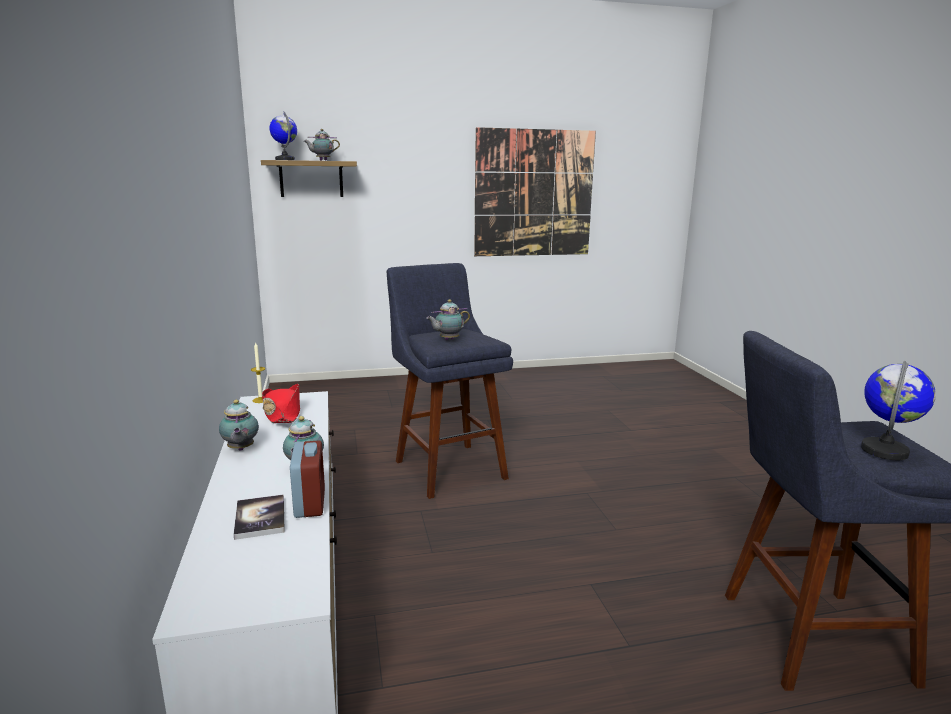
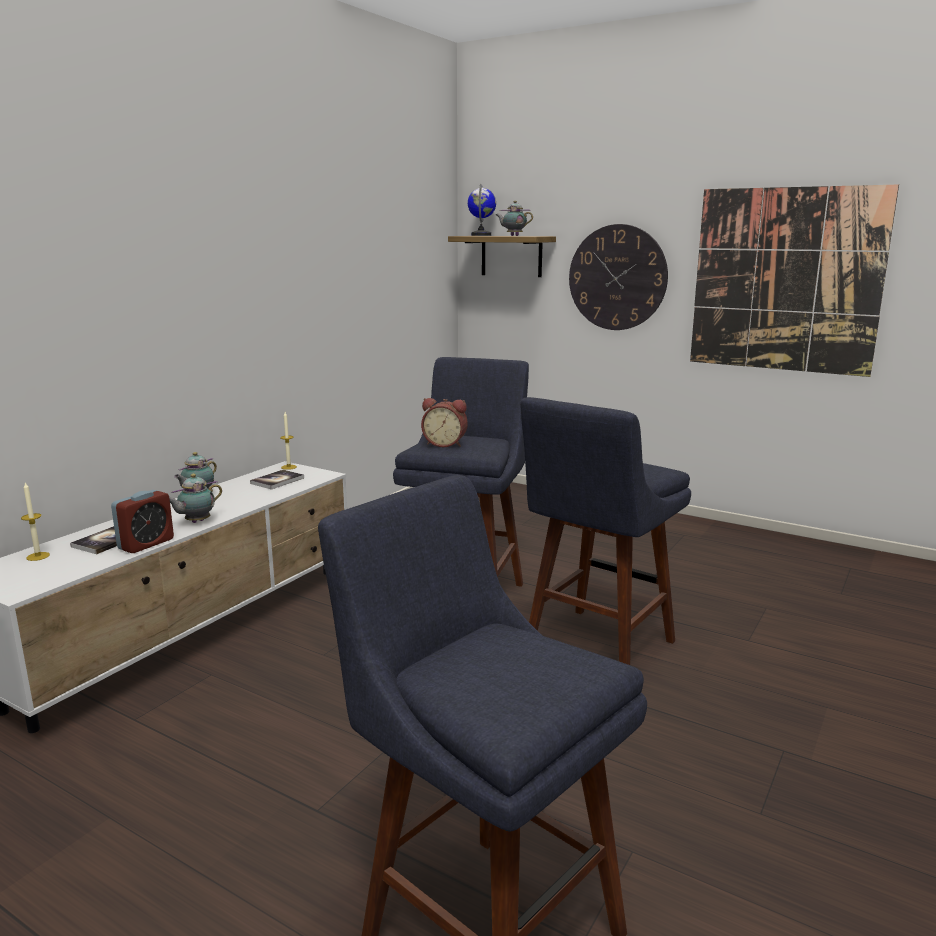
camera: 45 degrees right, 0 degrees up
red hat [262,384,300,423] -> book [250,470,304,490]
teapot [426,299,470,340] -> alarm clock [421,398,468,447]
globe [861,361,936,460] -> none
none -> candle [21,483,50,561]
none -> blue stool [520,397,691,665]
none -> wall clock [569,224,668,330]

